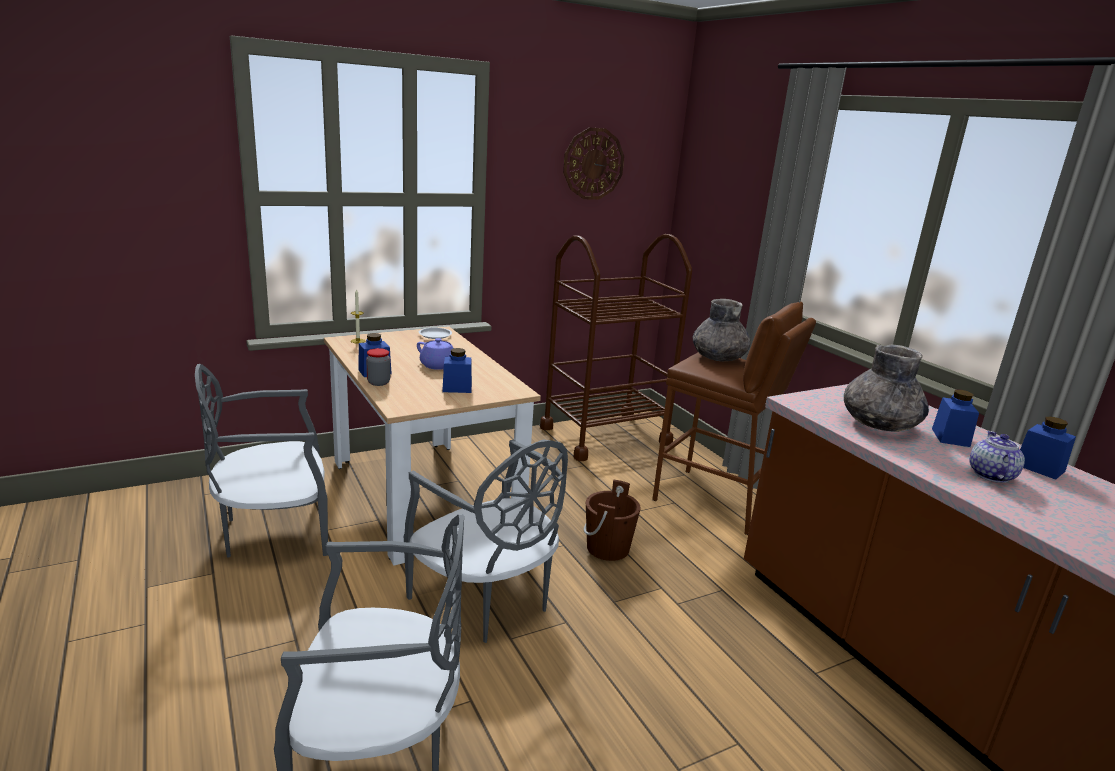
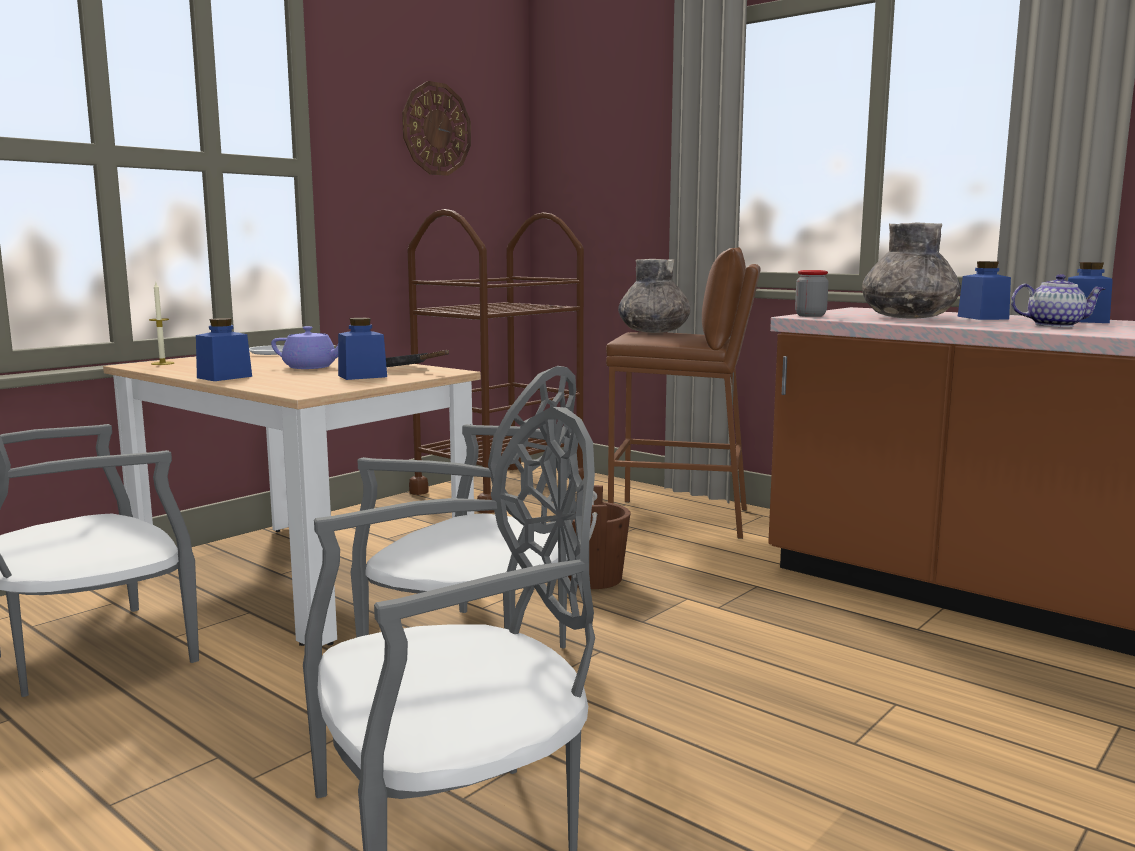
camera: 20 degrees left, 10 degrees down
jar [366,348,391,386] -> jar moved to [795,270,829,317]
teapot [969,431,1025,483] -> teapot turned 105 degrees clockwise [1011,274,1106,327]
none -> black frying pan [386,350,449,367]

